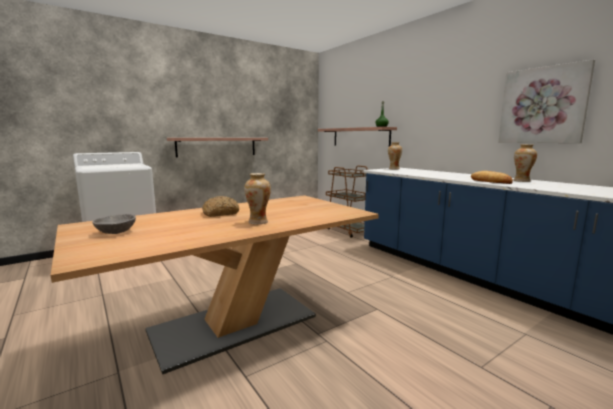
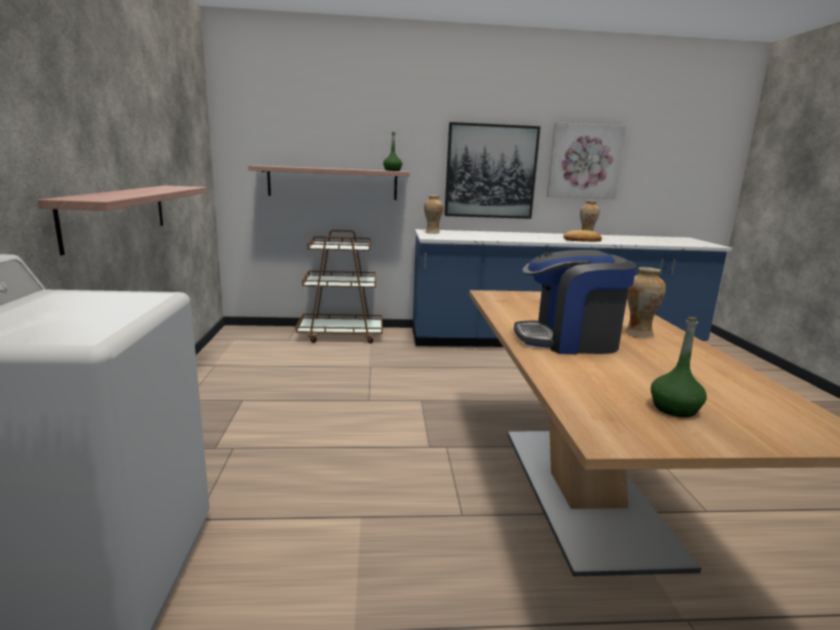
camera: 60 degrees left, 5 degrees up
grey bowl [92,214,136,234] -> green bottle [651,317,707,417]
bread [202,196,239,217] -> coffee machine [514,250,636,354]
none -> picture [444,122,541,219]

